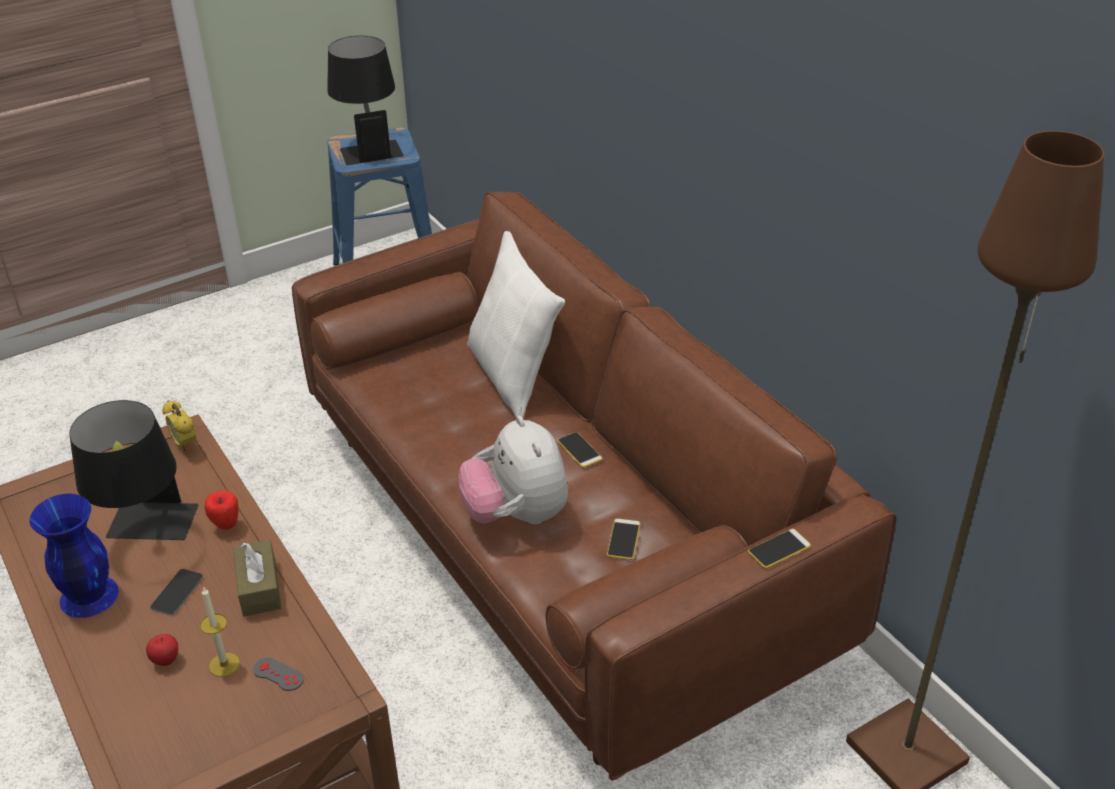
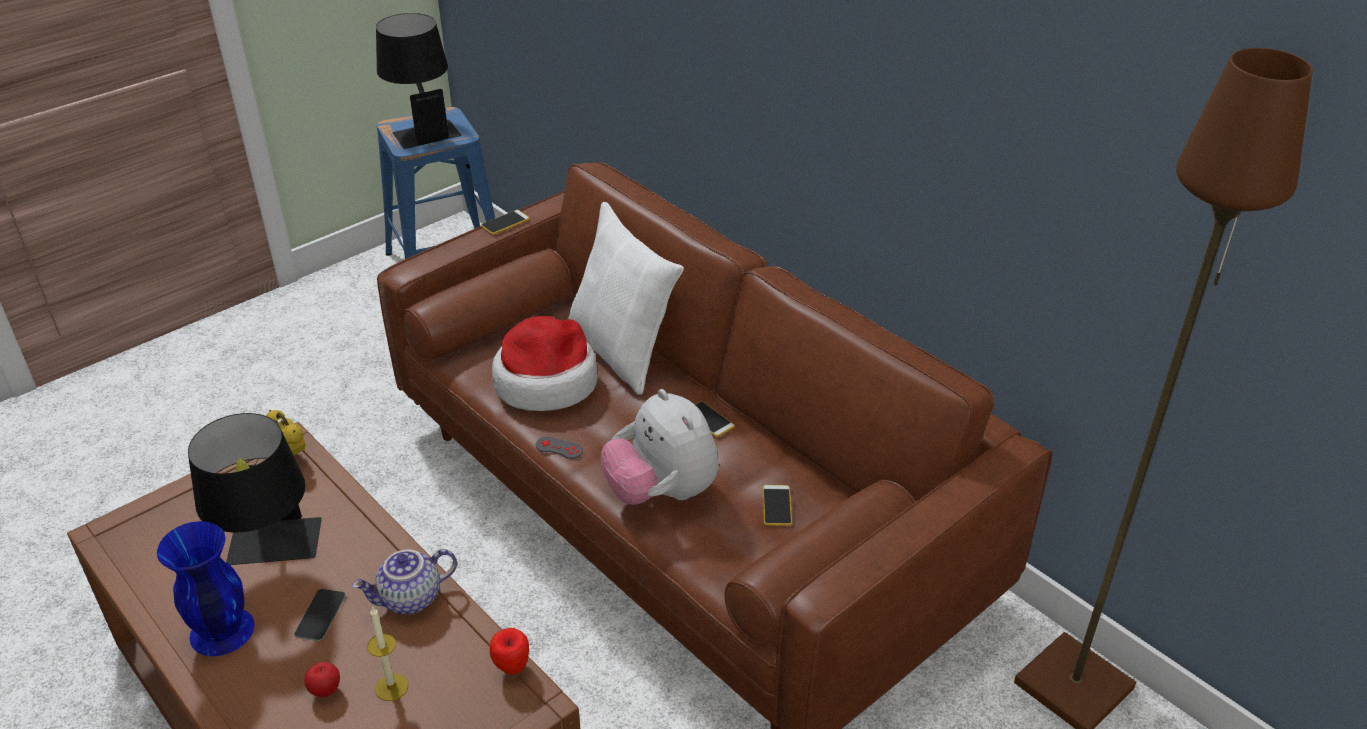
camera: 10 degrees left, 0 degrees up
apple [205,490,238,530] -> apple moved to [490,628,529,675]
brown tissue box [233,540,281,617] -> teapot [352,549,457,614]
grey game controller [253,658,304,691] -> grey game controller moved to [536,437,583,459]
phone [748,529,811,569] -> phone moved to [481,210,530,235]
none -> hat [492,316,598,411]

